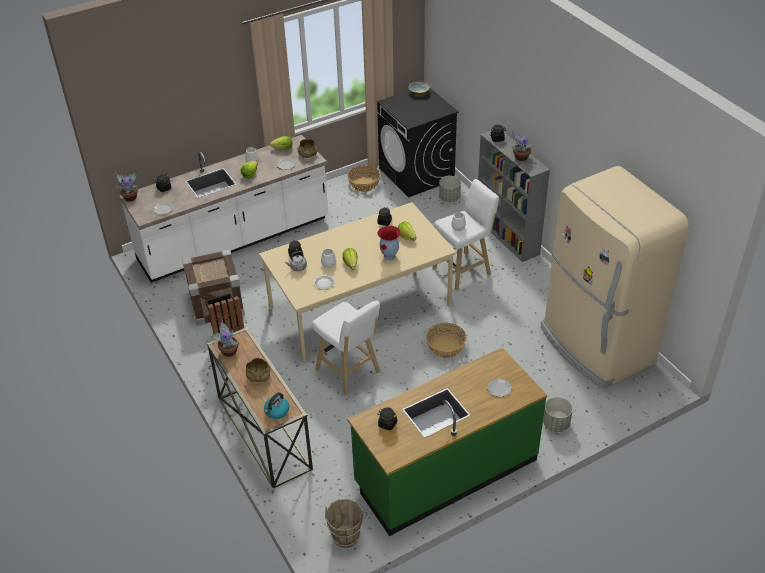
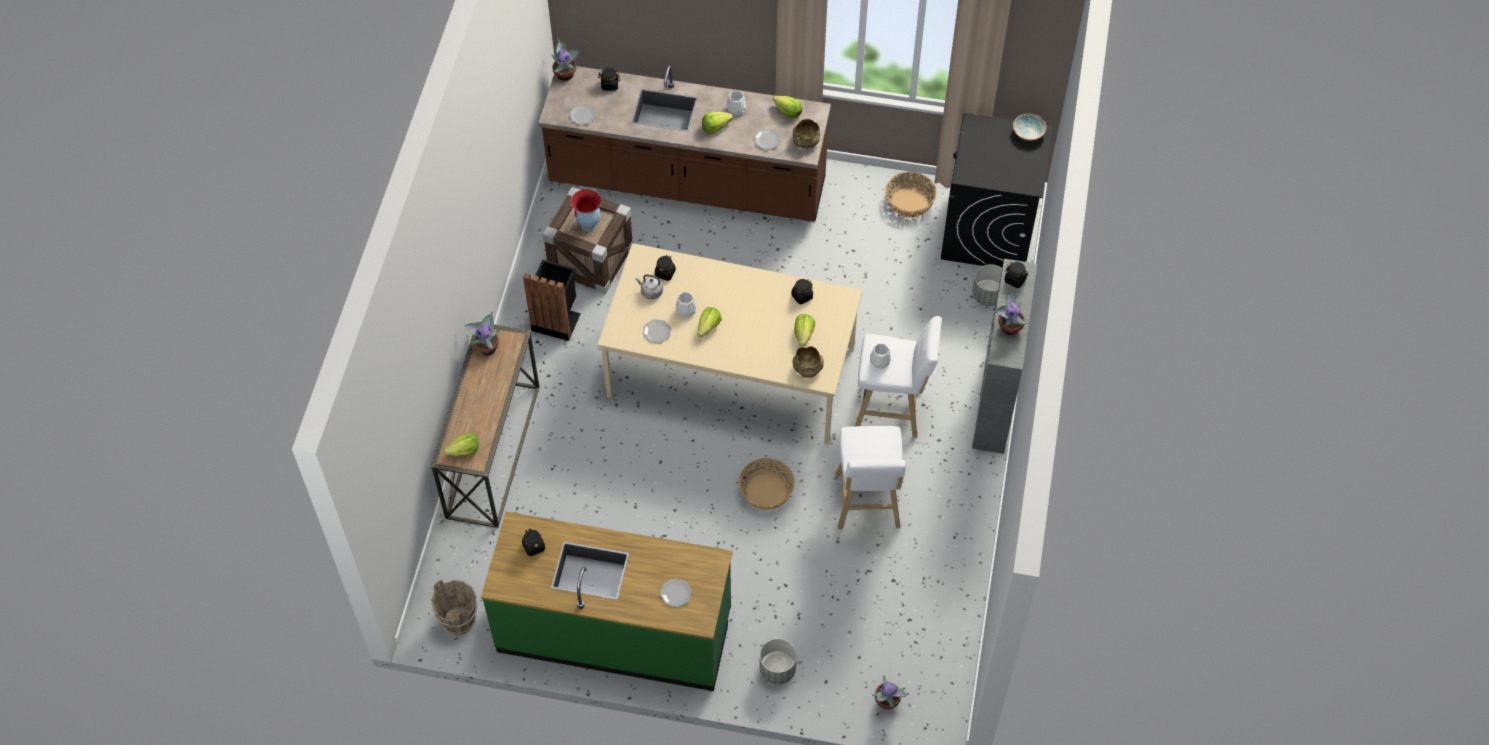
camera: 40 degrees right, 15 degrees up
white counter [119,135,328,283] -> brown counter [538,65,831,222]
beige bowl [246,358,271,382] -> beige bowl moved to [792,346,824,378]
kettle [264,392,289,419] -> lettuce [443,433,479,456]
white stool [312,300,380,396] -> white stool moved to [835,426,906,529]
vase [377,226,401,260] -> vase moved to [571,189,601,231]
beige fridge [540,166,689,389] -> none
none -> potted plant [872,675,909,710]

